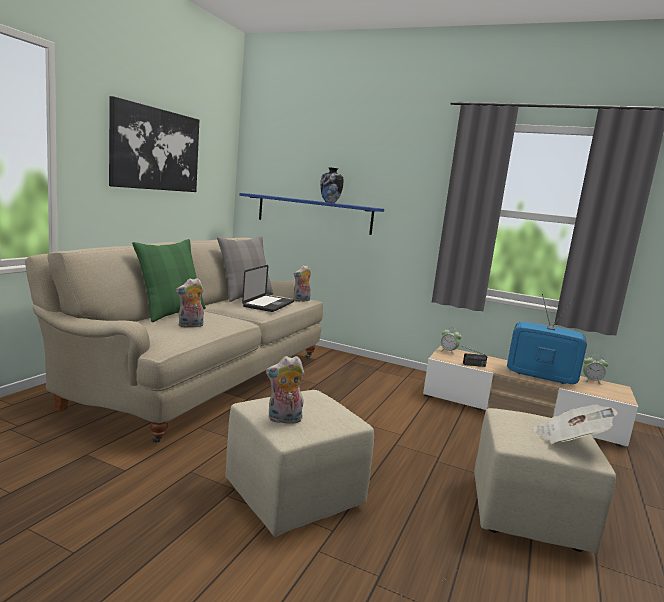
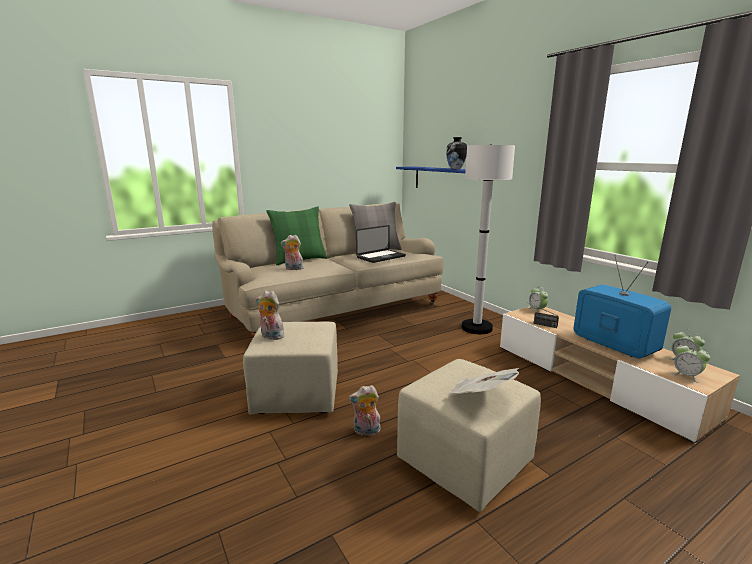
camera: 35 degrees right, 5 degrees up
picture [109,96,199,192] -> none
plush toy [293,265,311,302] -> plush toy moved to [349,385,381,436]
none -> white floor lamp [461,144,515,334]
none -> alarm clock [671,343,710,383]

